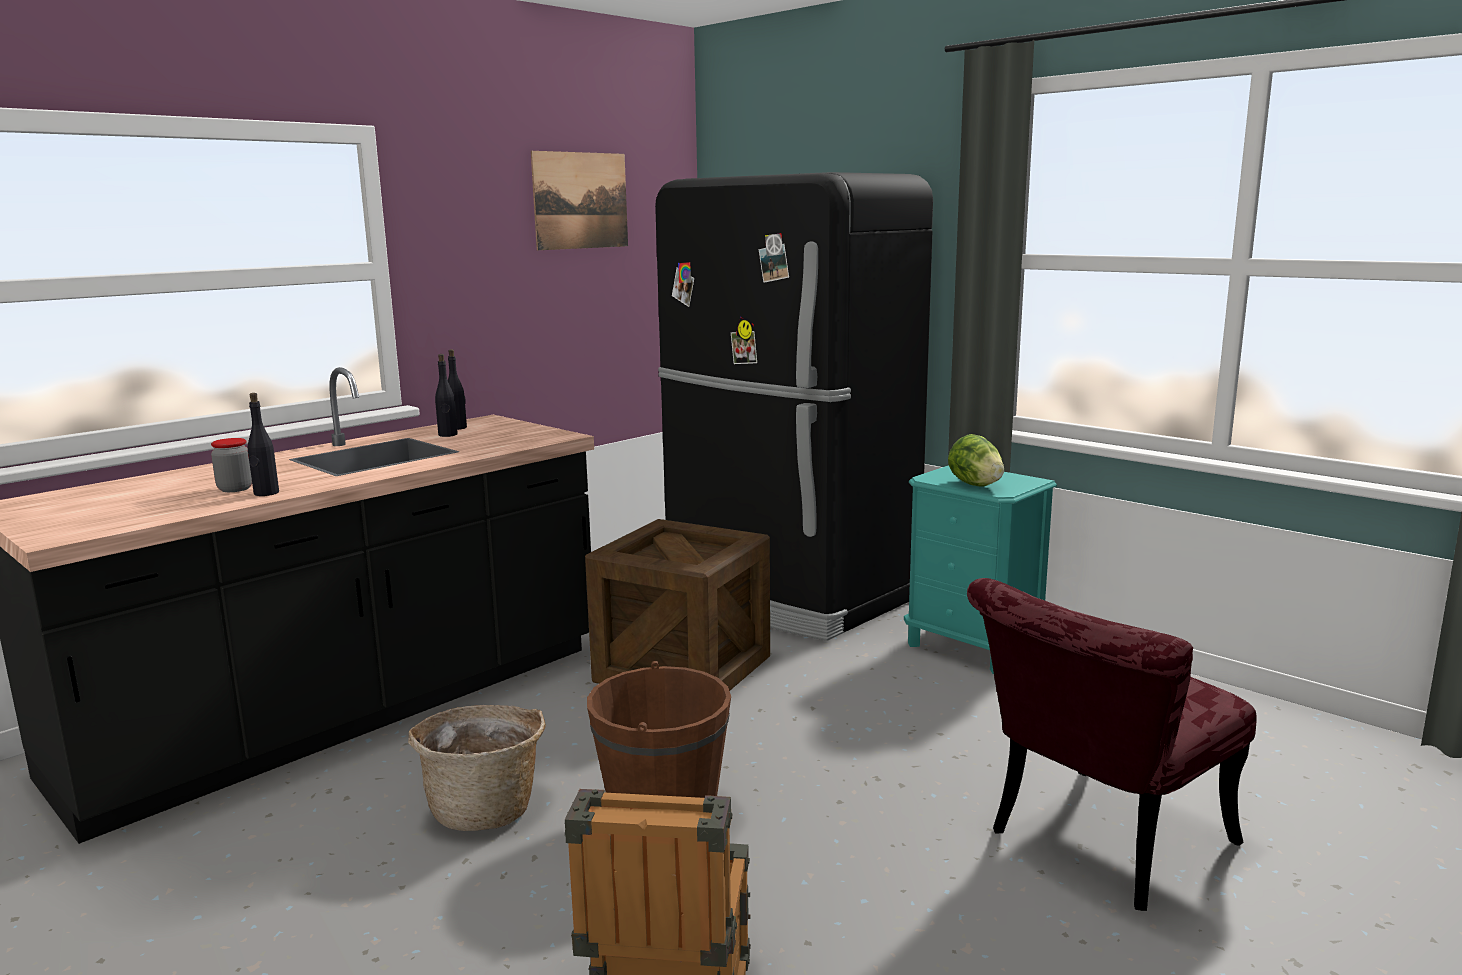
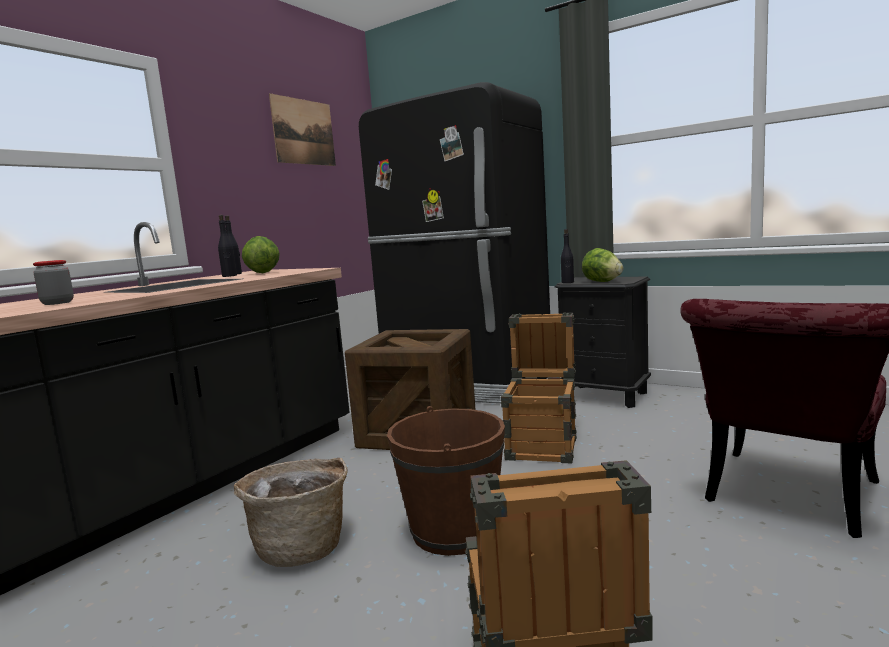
camera: 10 degrees left, 5 degrees down
black bottle [248,393,279,496] -> black bottle moved to [561,229,574,283]
turquoise nightstand [904,465,1057,674] -> black nightstand [555,277,651,408]
none -> lettuce [242,236,280,273]
none -> crate [501,312,577,464]

